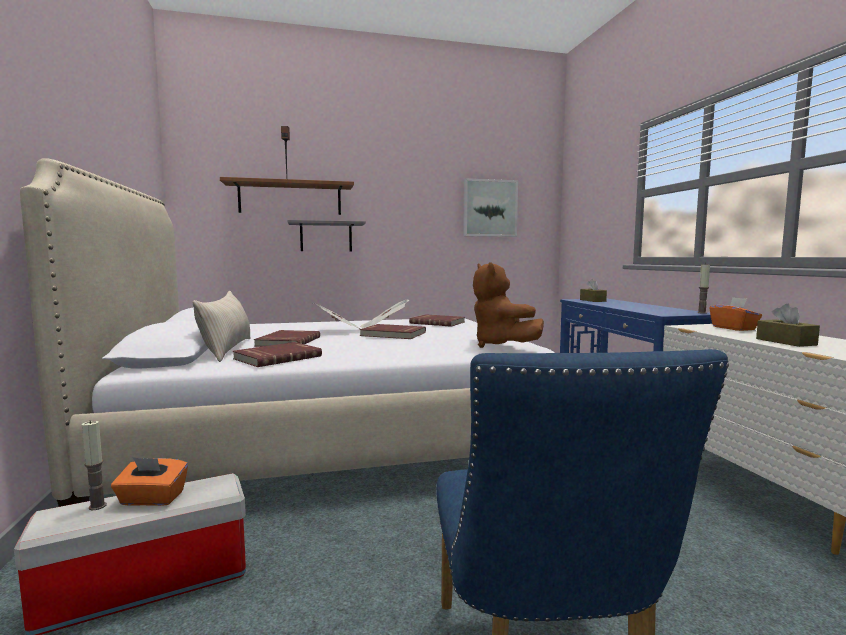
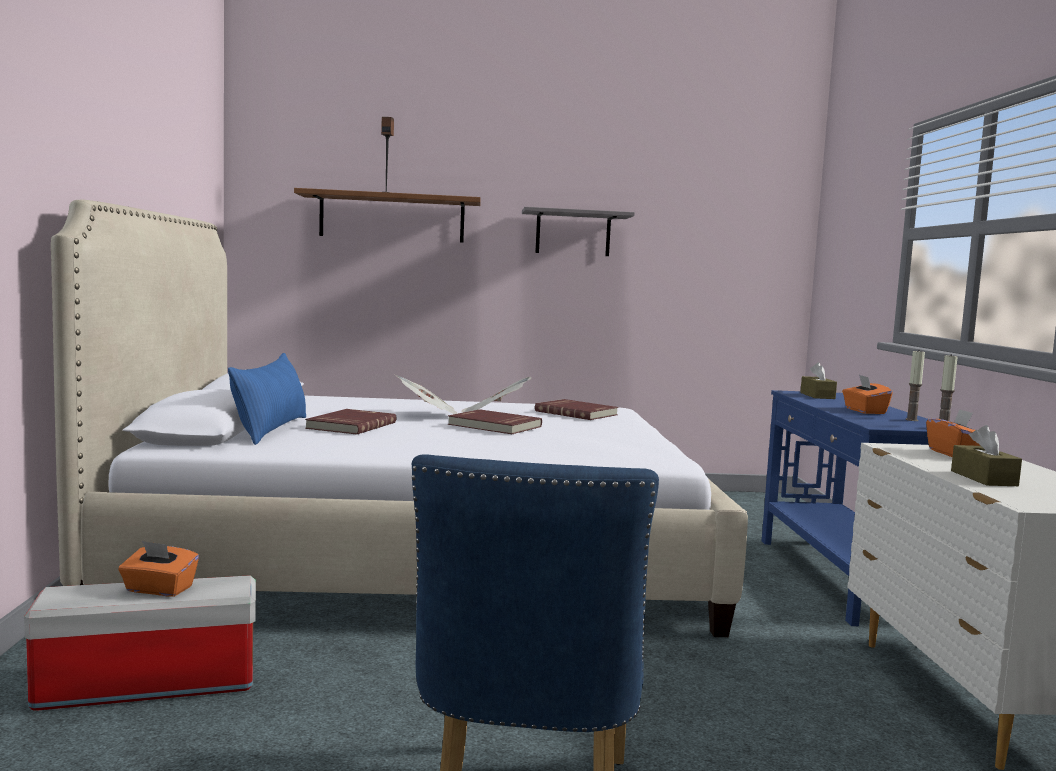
camera: 10 degrees right, 0 degrees up
candle [82,420,107,510] -> candle moved to [905,349,925,421]
beige pillow [192,291,250,362] -> blue pillow [228,353,306,445]
red book [233,342,322,367] -> none
grey shelf [287,220,366,251] -> grey shelf moved to [522,207,635,256]
picture [463,178,518,237] -> none
brown plush toy [473,262,544,348] -> none
none -> orange tissue box [842,375,893,414]

